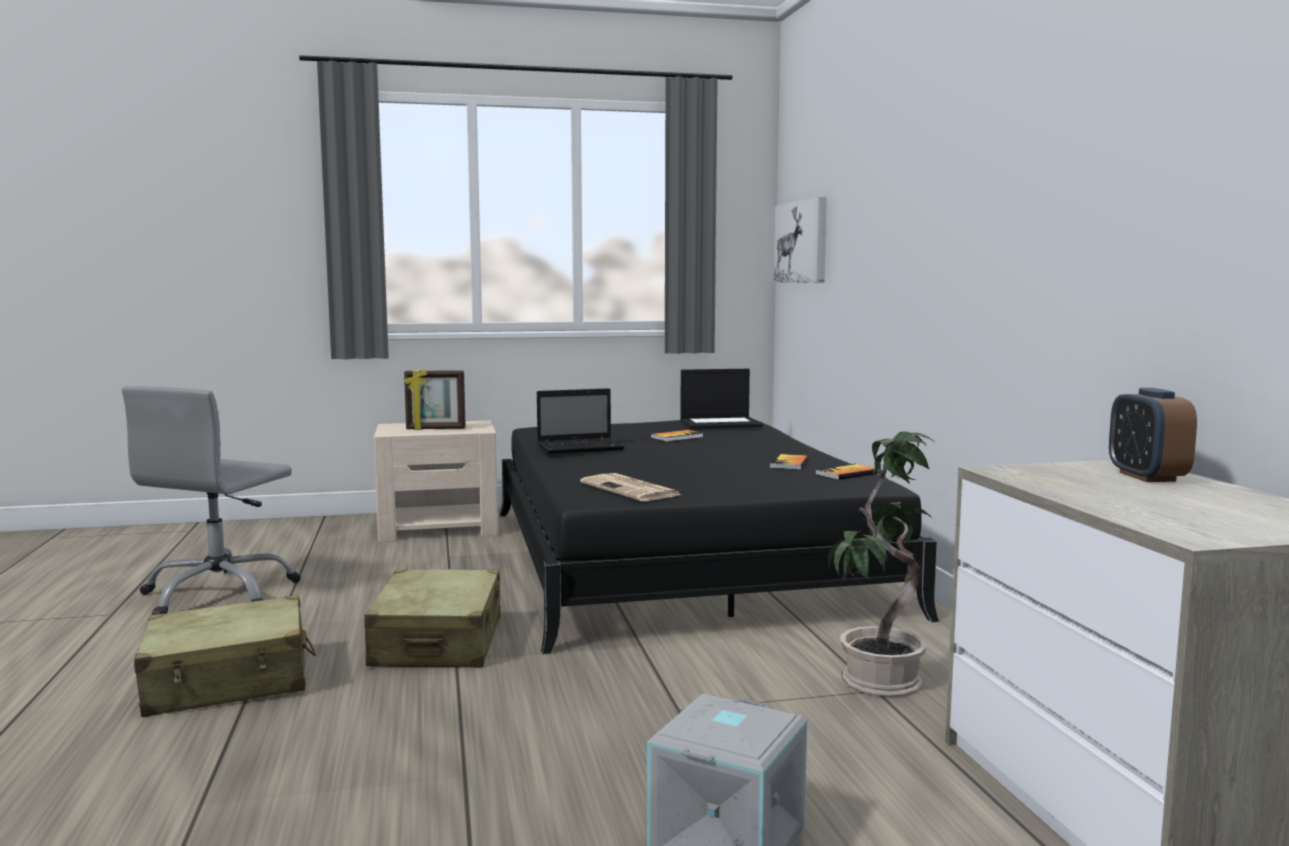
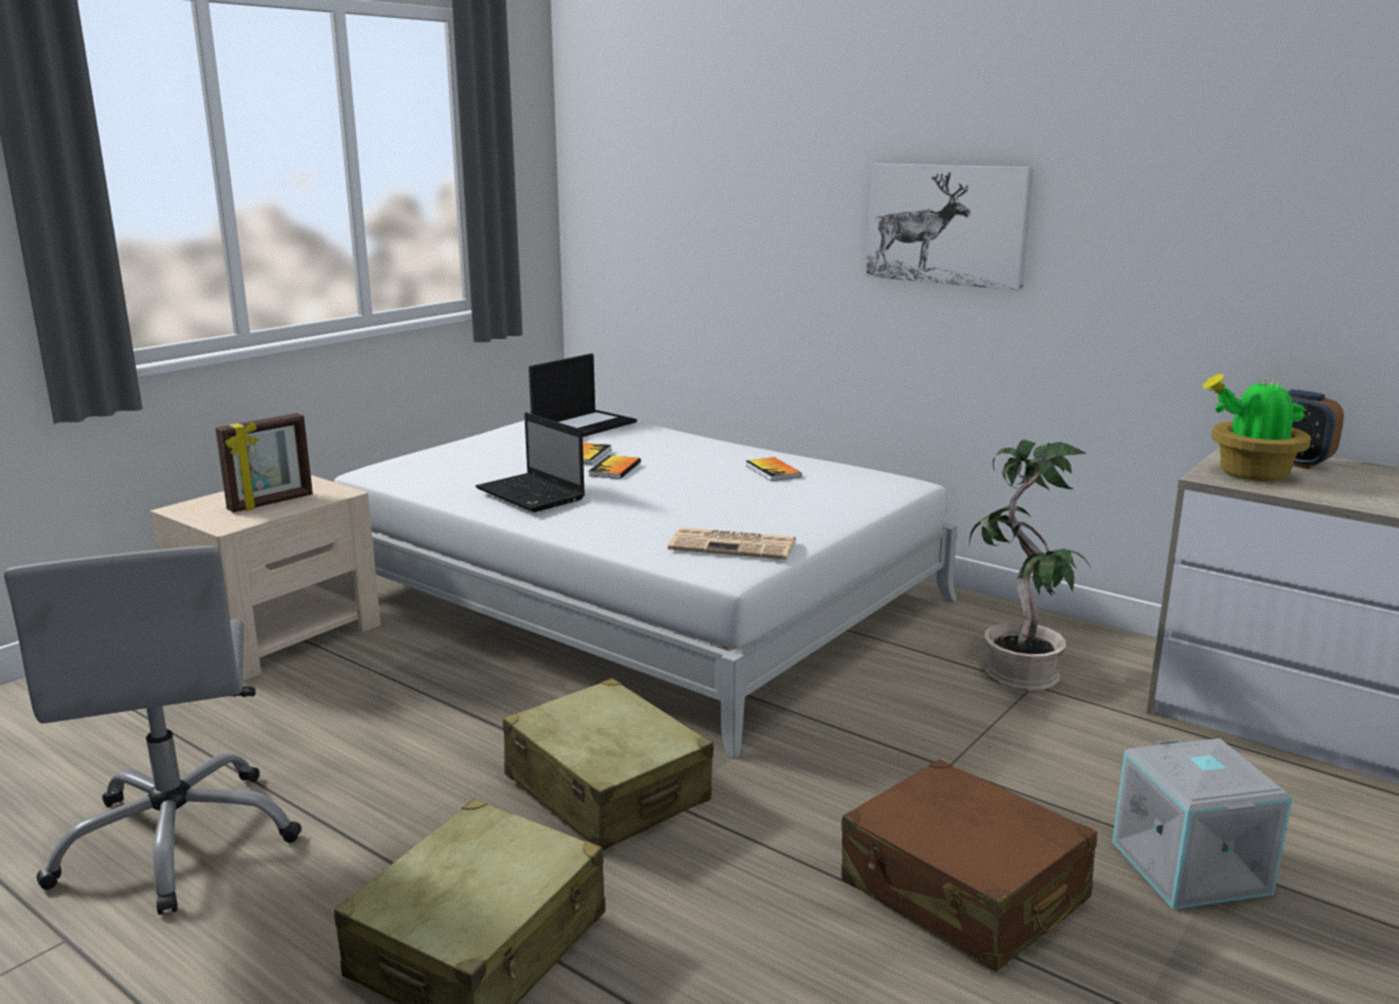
camera: 40 degrees left, 10 degrees up
black bed [500,420,939,654] -> white bed [334,420,957,759]
laptop [537,388,624,454] -> laptop turned 105 degrees clockwise [475,412,585,512]
picture [774,197,827,283] -> picture moved to [866,163,1034,290]
book [815,464,878,480] -> book moved to [589,455,641,479]
none -> brown suitcase [841,759,1097,972]
none -> potted plant [1203,374,1311,481]

